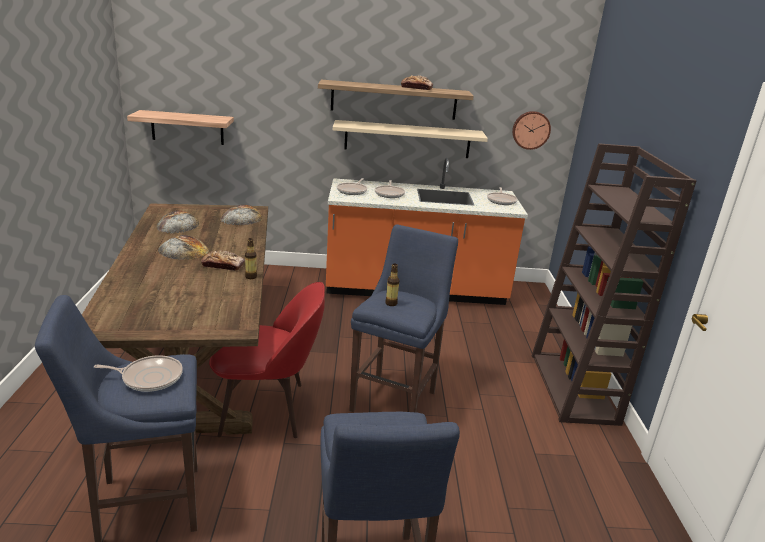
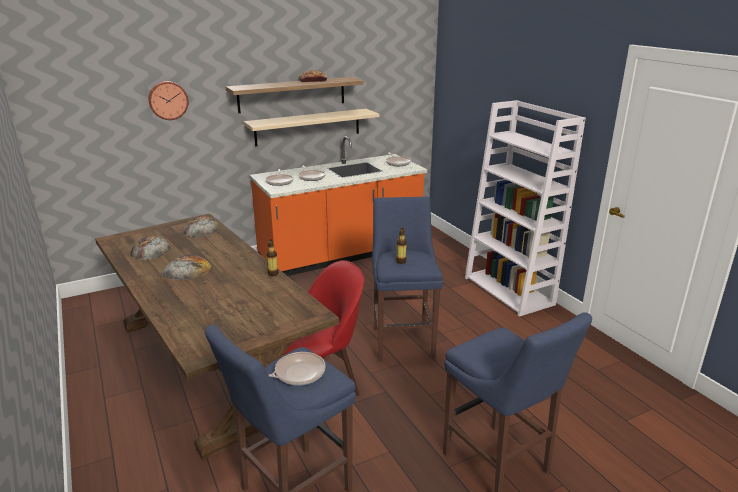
camera: 25 degrees left, 0 degrees up
shelf [127,110,234,145] -> none
bread [201,251,245,271] -> none
wall clock [512,111,551,150] -> wall clock moved to [148,81,188,120]
brown bookcase [532,143,697,426] -> white bookcase [465,100,586,317]

